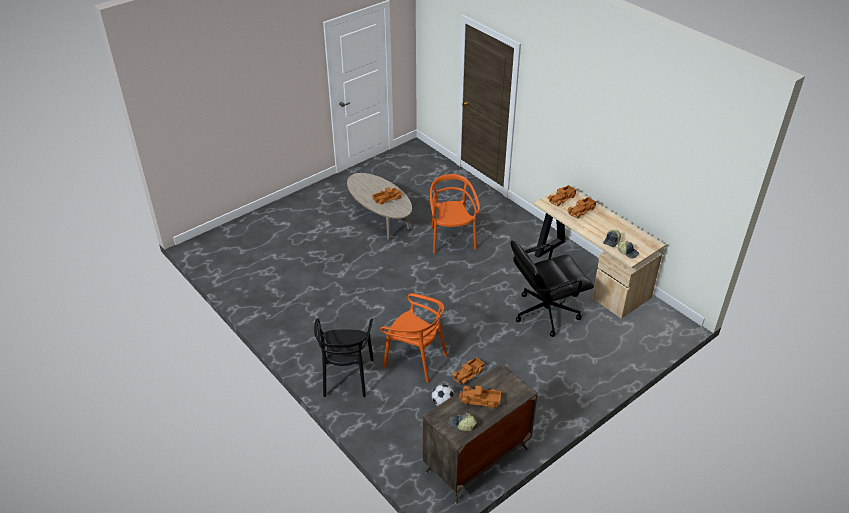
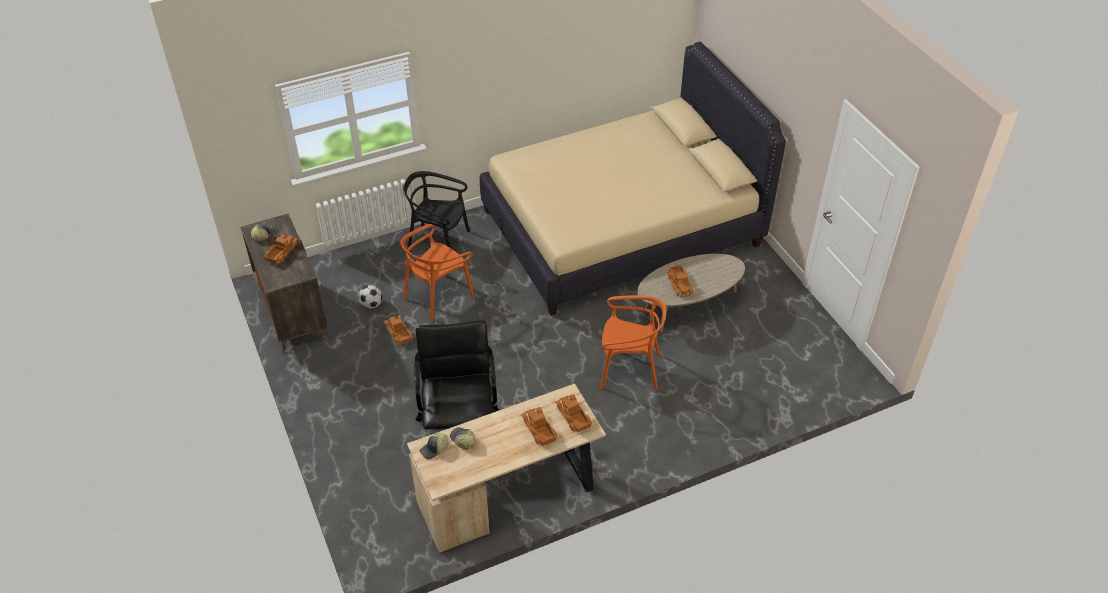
camera: 105 degrees right, 5 degrees up
none -> beige bed [480,42,786,316]

